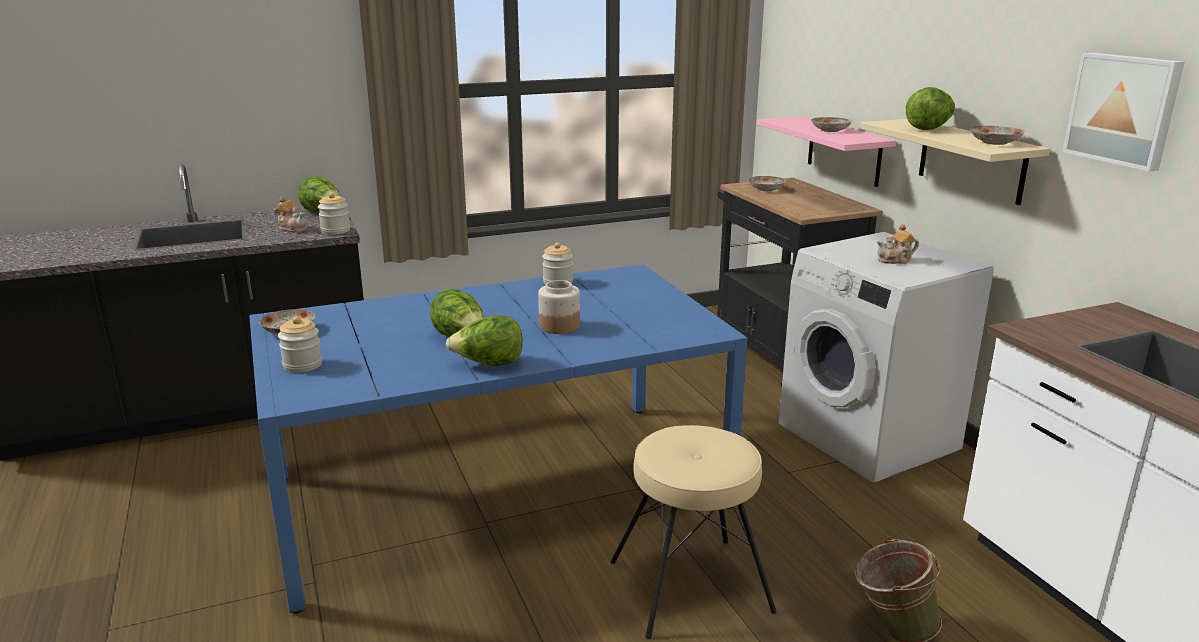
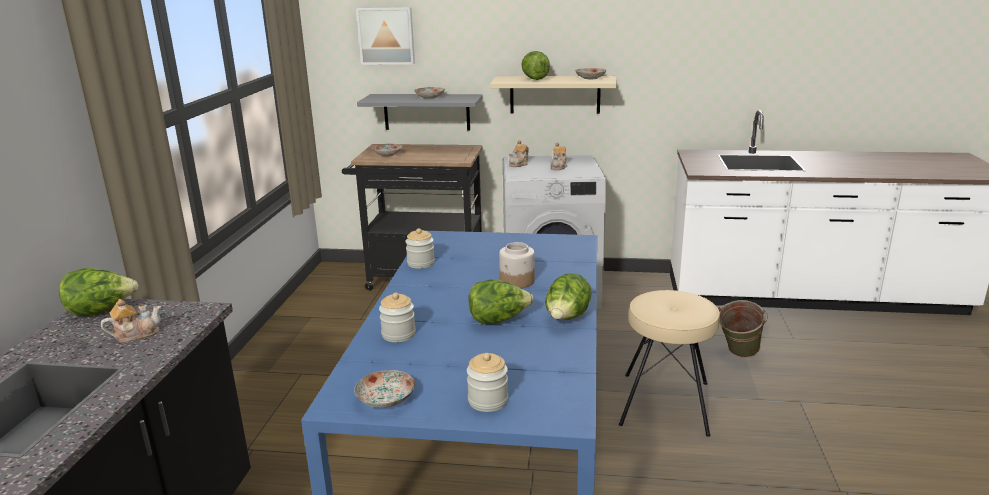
camera: 60 degrees left, 0 degrees up
jar [318,193,350,235] -> jar moved to [379,293,416,342]
pink shelf [757,116,896,187] -> grey shelf [357,94,483,130]
picture [1062,52,1185,172] -> picture moved to [356,7,415,65]
none -> teapot [509,140,529,167]

